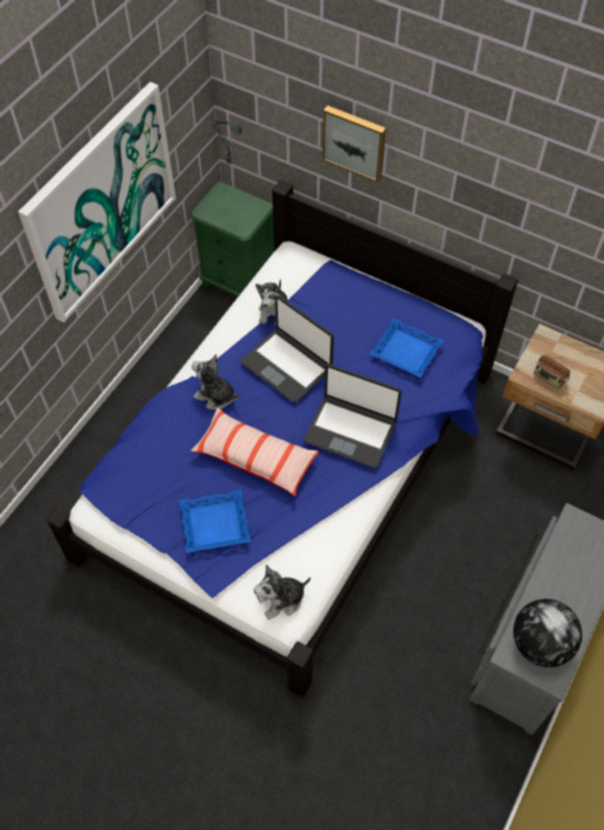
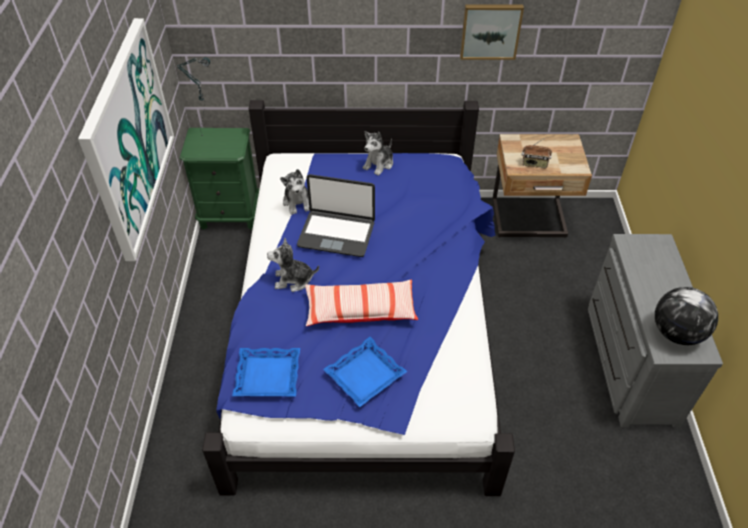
camera: 30 degrees left, 10 degrees down
plush toy [254,564,311,620] -> plush toy moved to [363,131,393,176]
laptop [304,364,402,468] -> none
picture [322,105,386,183] -> picture moved to [460,4,524,60]
blue tray [370,318,444,378] -> blue tray moved to [232,348,300,396]

